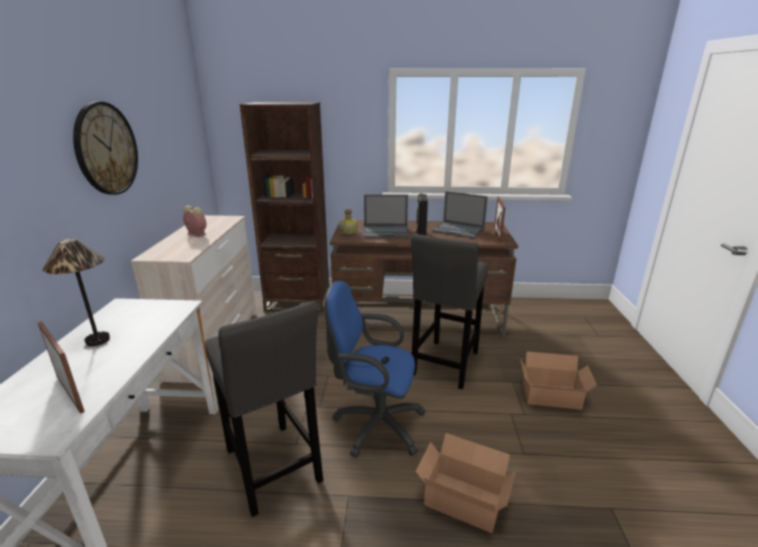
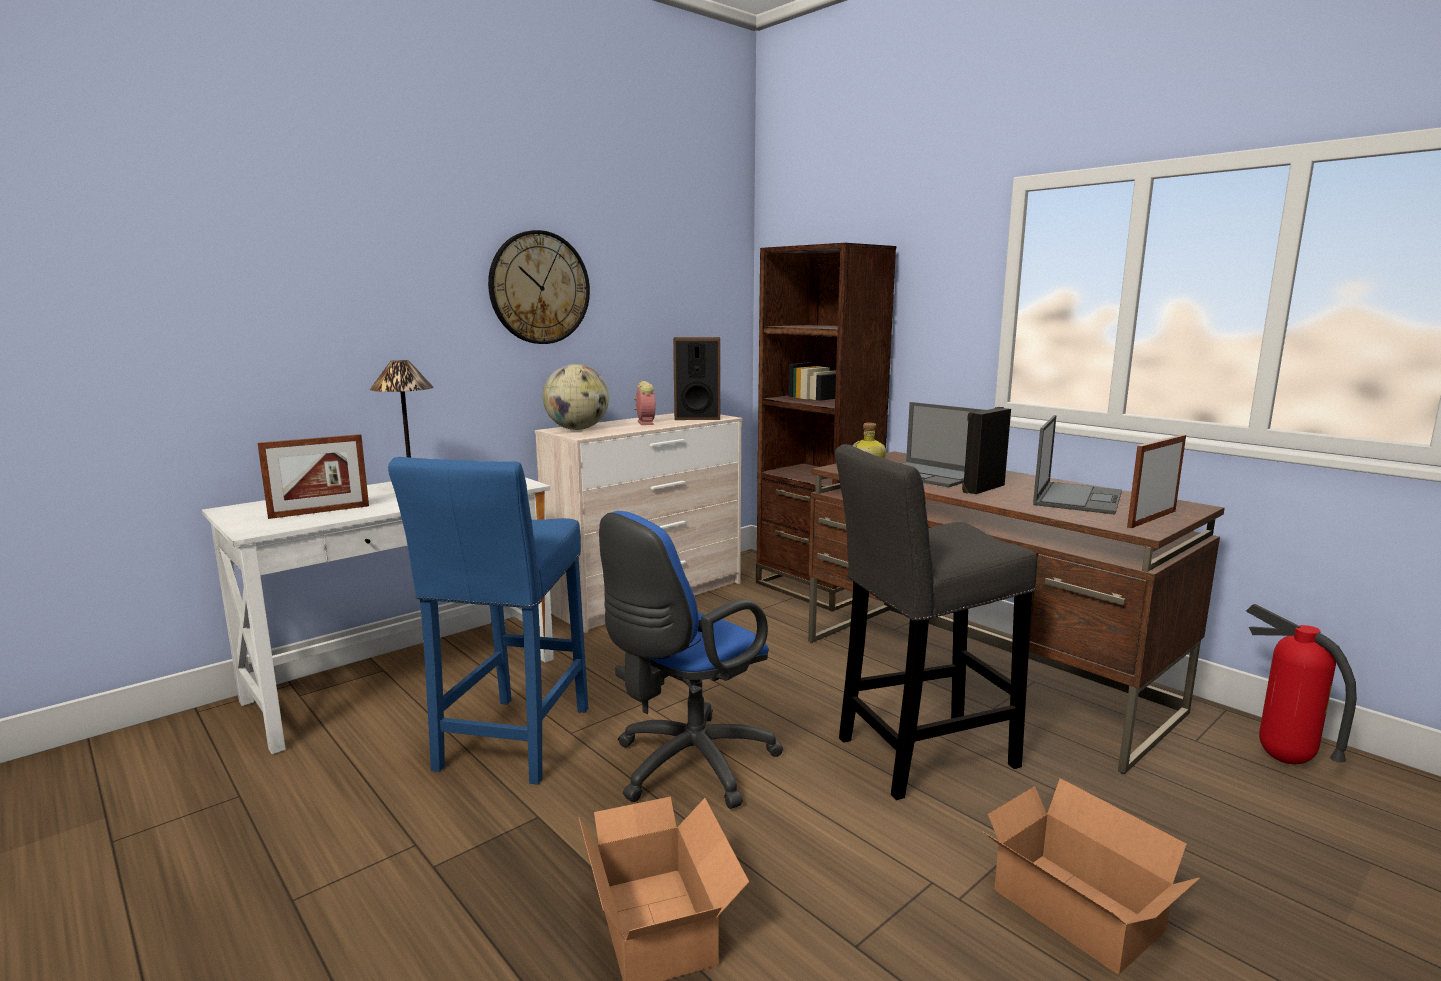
camera: 45 degrees right, 10 degrees down
picture frame [37,321,85,414] -> picture frame turned 60 degrees clockwise [257,434,369,519]
grey stool [205,301,323,517] -> blue stool [388,457,588,785]
blue office chair [324,281,426,458] -> blue office chair turned 105 degrees counterclockwise [599,511,783,809]
laptop [432,191,488,239] -> laptop turned 135 degrees counterclockwise [1033,415,1122,515]
none -> globe [543,364,609,430]
none -> speaker [673,337,720,420]
none -> fire extinguisher [1246,604,1357,764]

